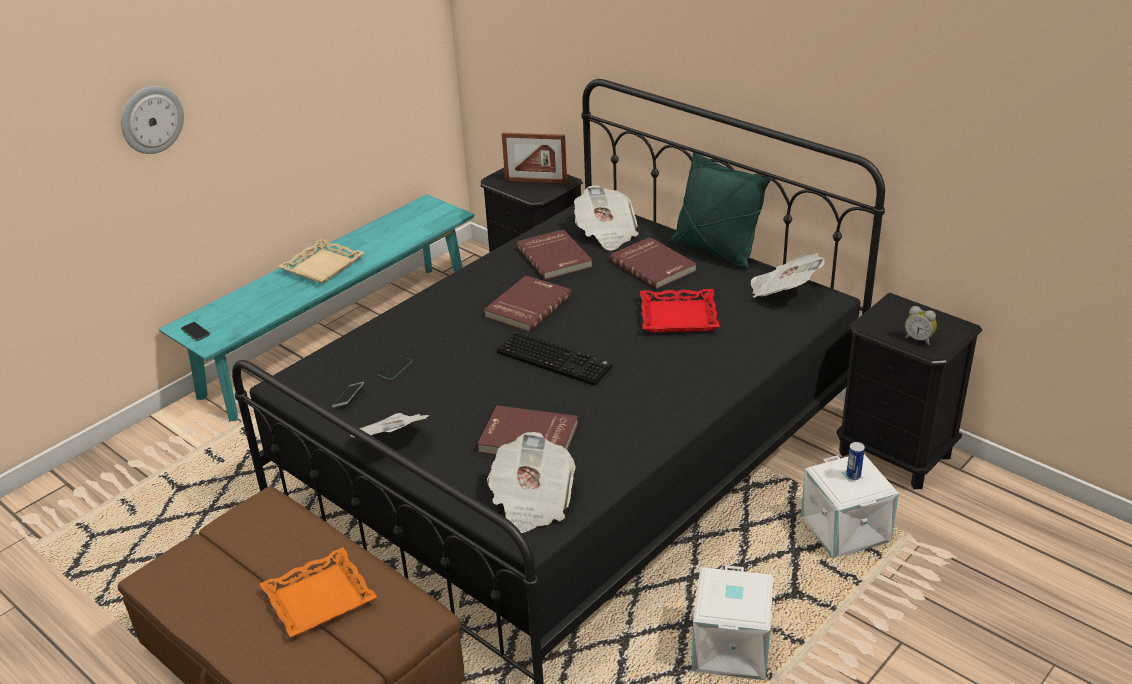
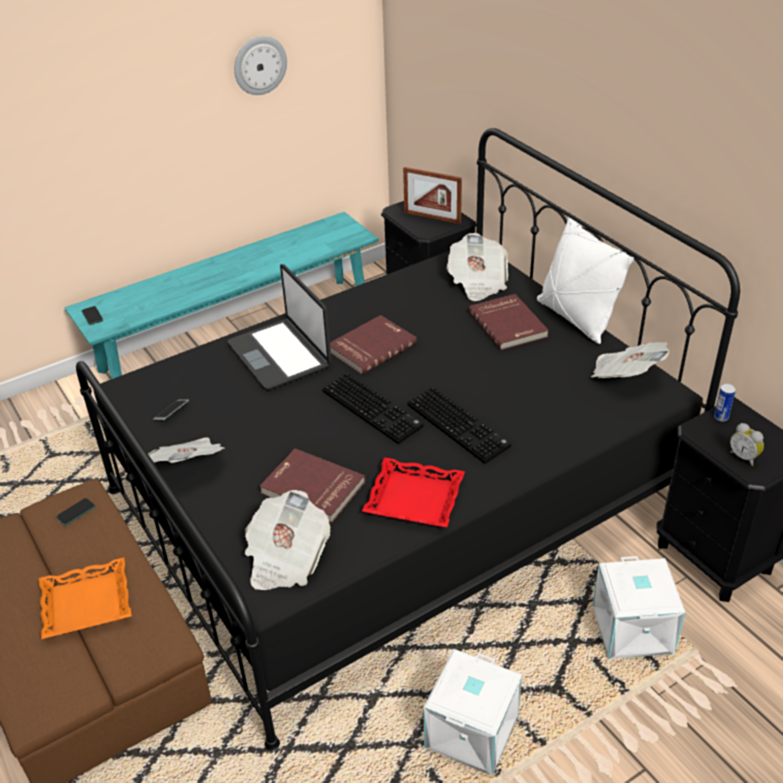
camera: 15 degrees right, 5 degrees up
wall clock [121,86,184,154] -> wall clock moved to [234,36,287,95]
beige tray [278,238,365,283] -> none
phone [378,356,412,380] -> phone moved to [56,498,96,526]
red book [517,230,593,280] -> none
red tray [640,289,720,332] -> red tray moved to [362,457,465,527]
green pillow [671,152,770,269] -> white pillow [537,217,634,344]
can [846,442,865,480] -> can moved to [714,384,736,422]
none -> laptop [228,264,332,390]
none -> keyboard [407,387,511,464]

